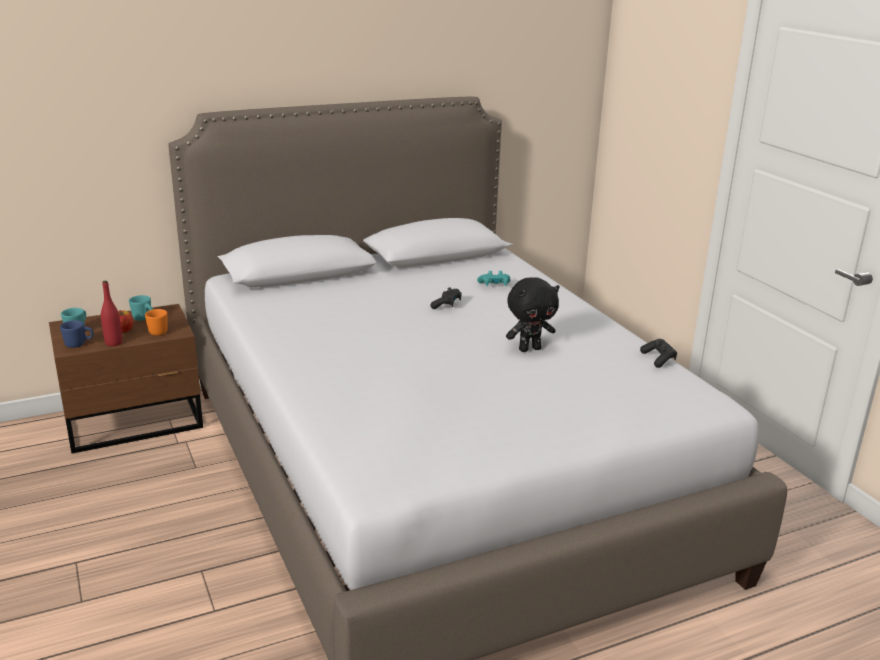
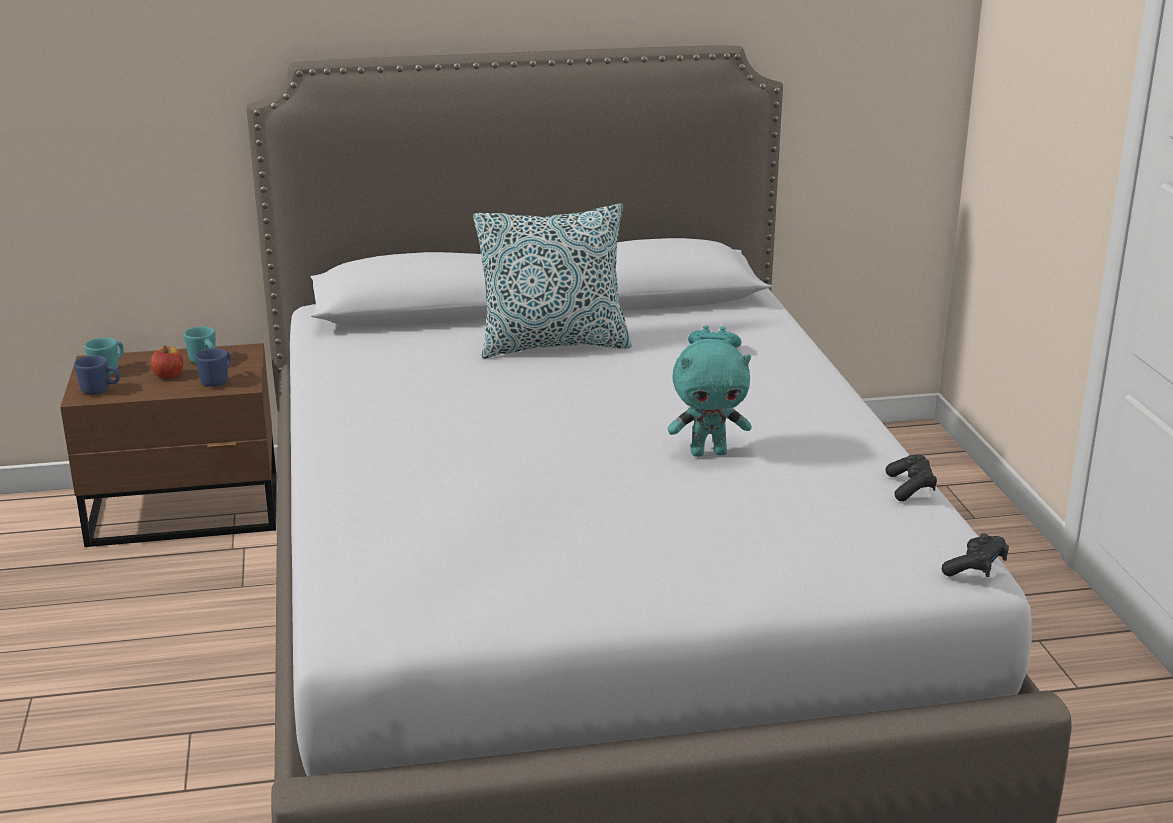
camera: 15 degrees right, 0 degrees up
red bottle [101,280,122,346] -> none
orange mug [145,309,168,335] -> blue mug [195,348,231,387]
black game controller [430,288,462,309] -> black game controller moved to [942,533,1009,577]
black plush toy [506,277,560,352] -> turquoise plush toy [668,339,752,457]
none -> pillow [473,204,632,358]

